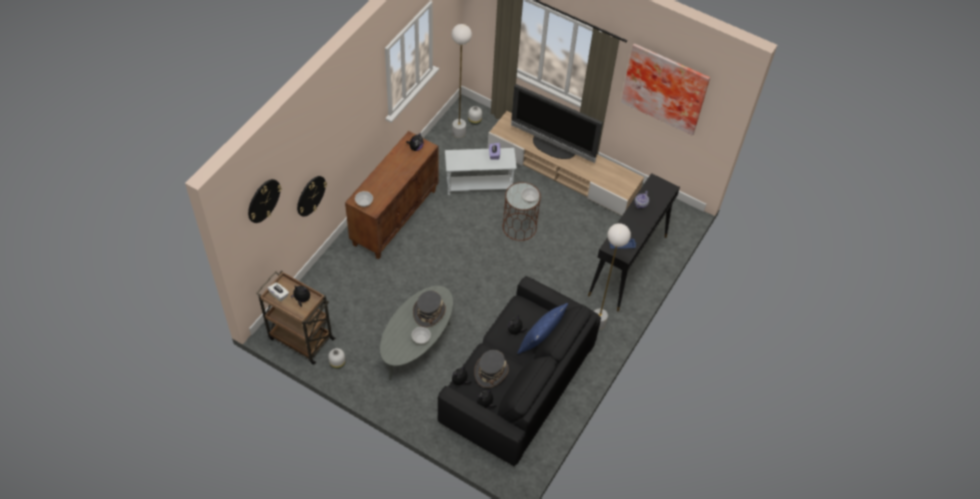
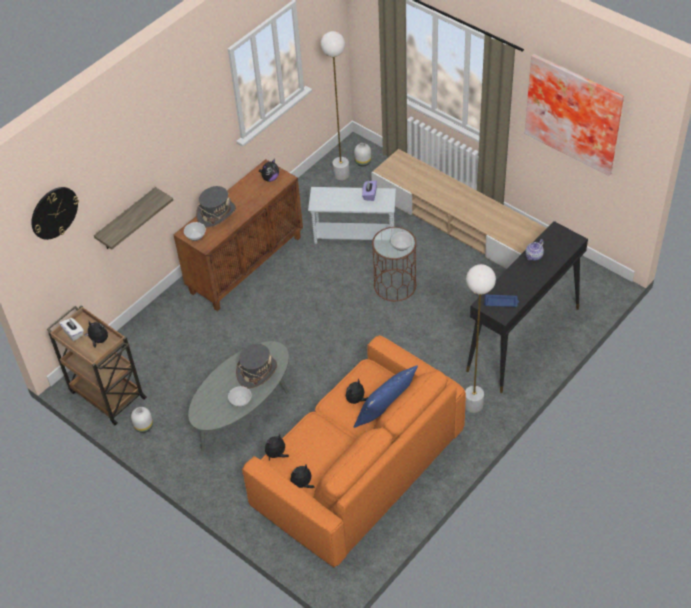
camera: 15 degrees right, 5 degrees down
wall clock [297,176,327,217] -> shelf [94,187,173,249]
black sofa [438,276,601,466] -> orange sofa [242,335,466,568]
grey hat [474,350,509,388] -> grey hat moved to [196,186,236,228]
television [511,84,603,163] -> none

